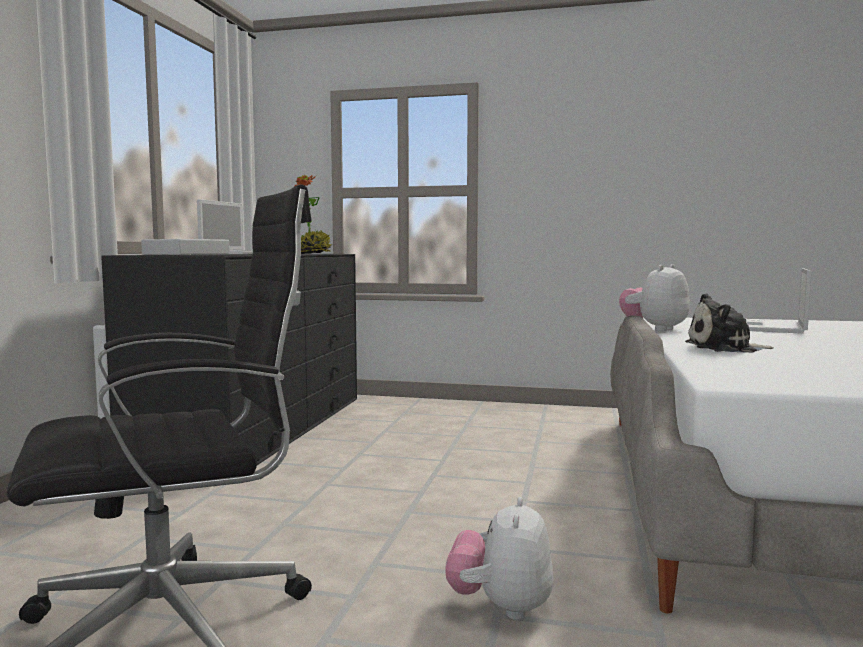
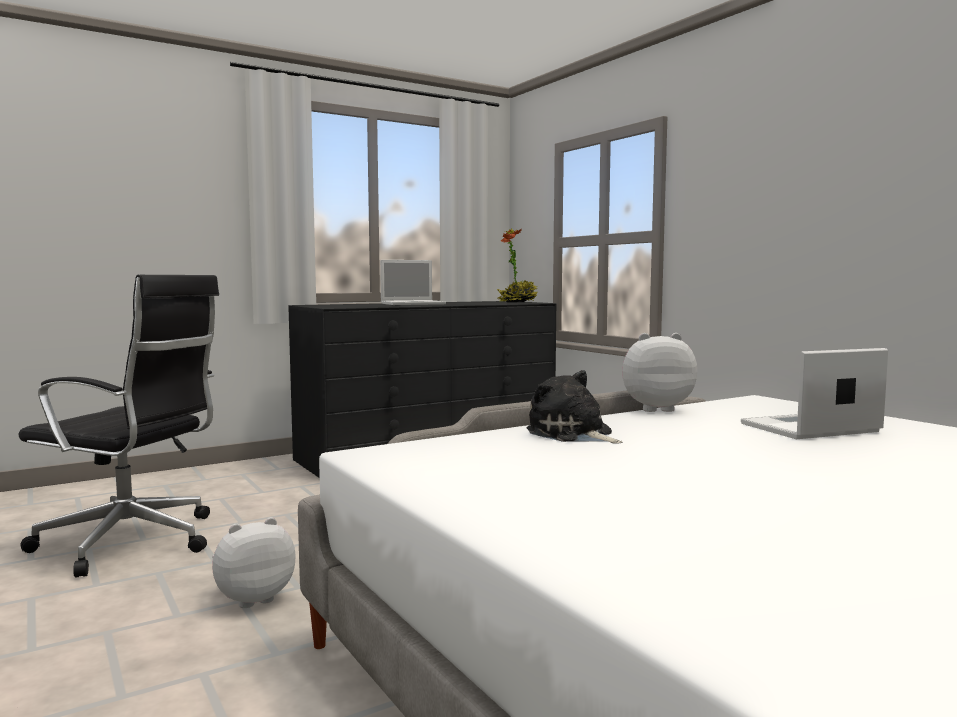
camera: 45 degrees right, 0 degrees up
grey tray [141,239,230,255] -> none

